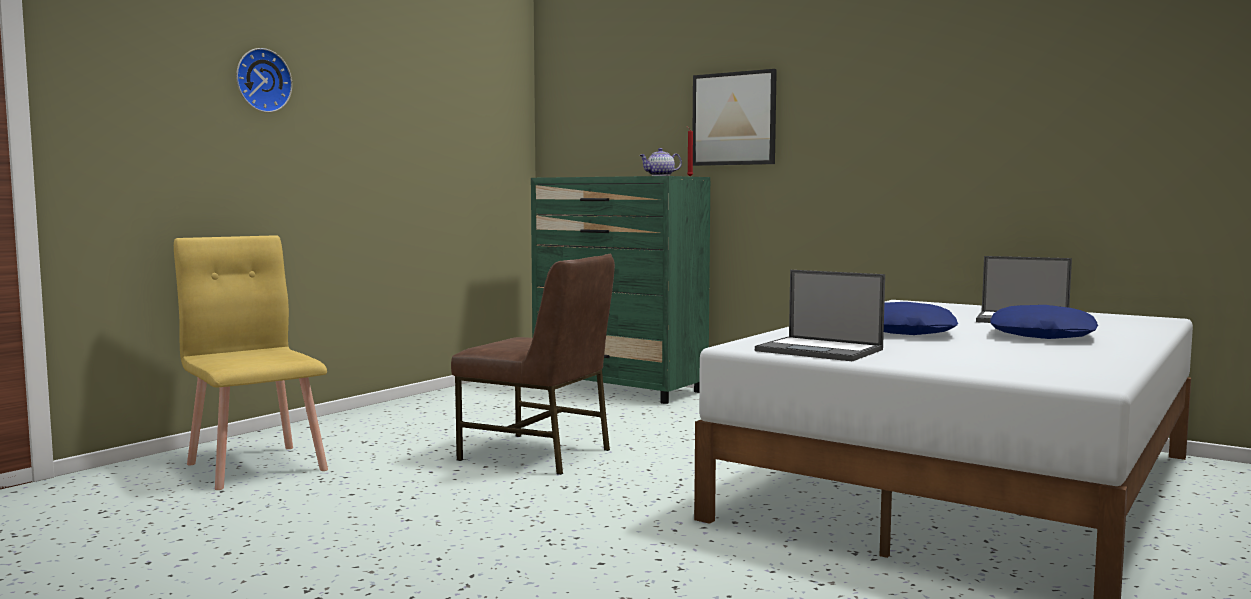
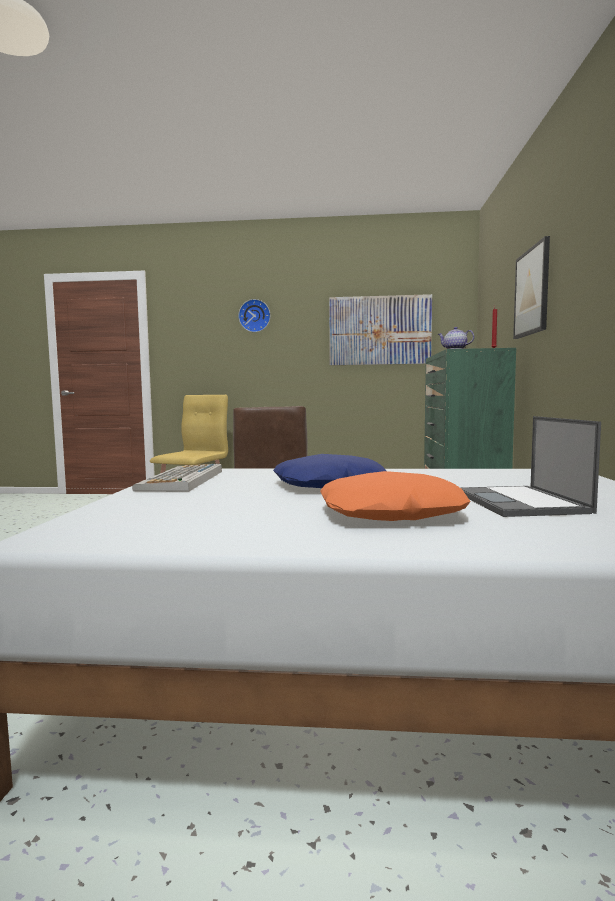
camera: 60 degrees right, 0 degrees up
laptop [755,270,885,361] -> keyboard [132,464,222,491]
blue pillow [990,305,1098,339] -> orange pillow [320,471,471,521]
none -> picture [329,294,432,365]

